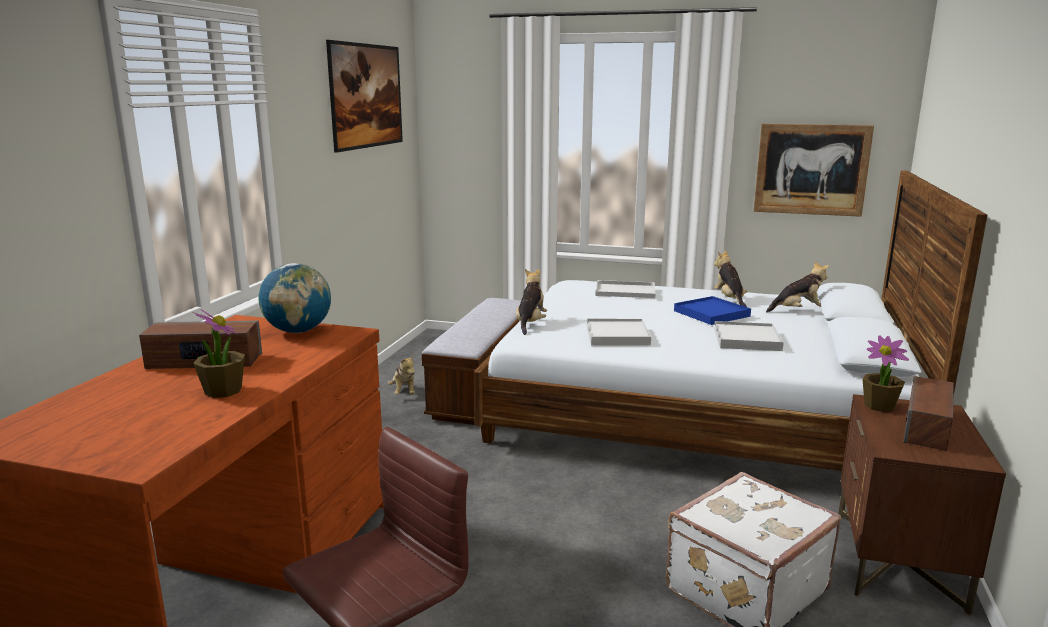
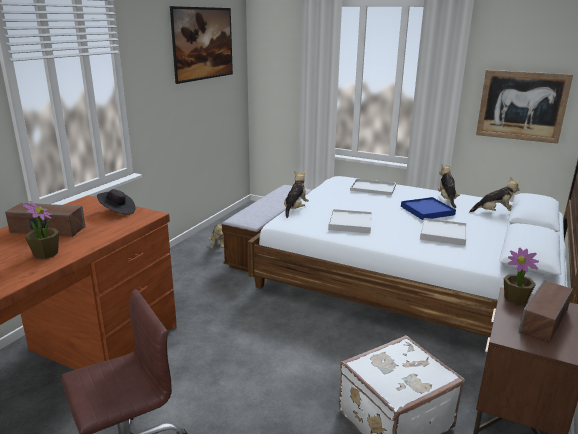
camera: 10 degrees right, 5 degrees up
globe [258,263,331,333] -> black hat [97,189,136,215]

